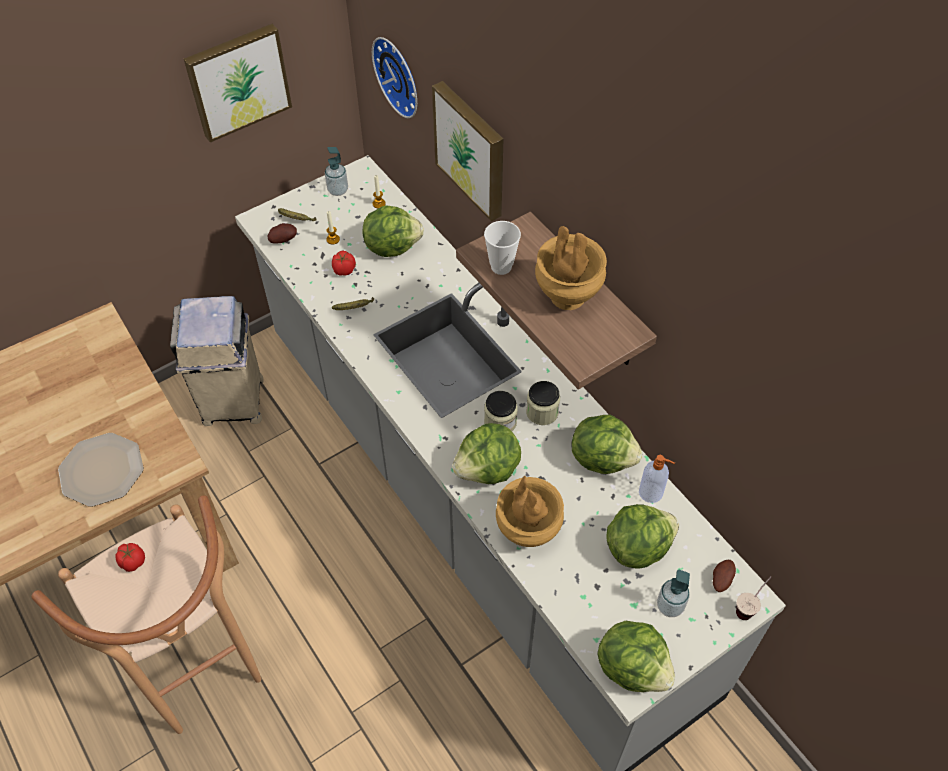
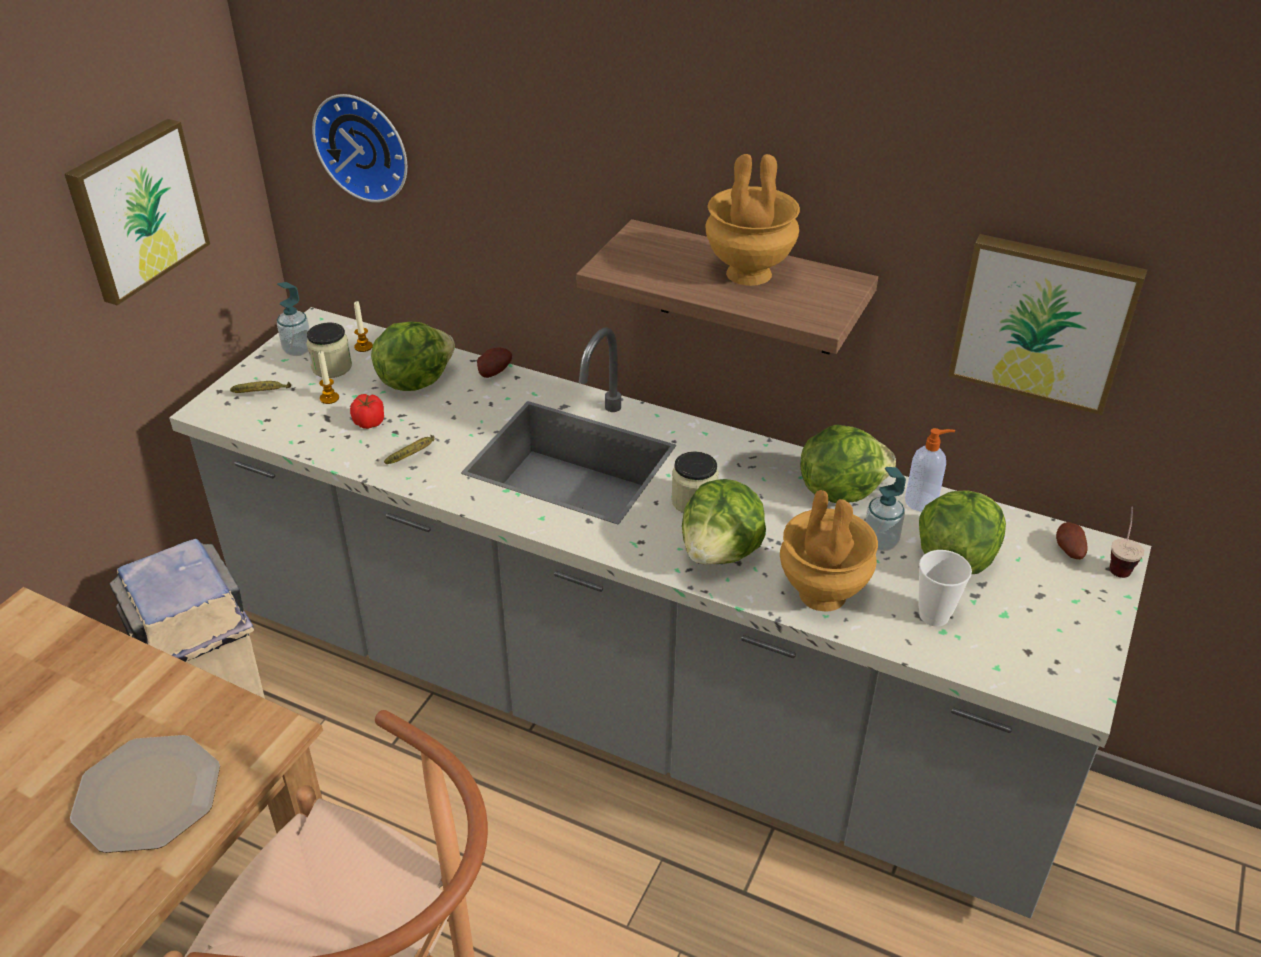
camera: 30 degrees left, 15 degrees down
tomato [115,543,145,572] -> none
potato [268,223,297,244] -> potato moved to [477,347,512,378]
picture [432,81,503,221] -> picture moved to [948,234,1147,415]
cup [484,221,521,275] -> cup moved to [919,550,972,627]
jar [526,381,560,425] -> jar moved to [307,322,352,378]
lettuce [597,621,675,692] -> none
soap dispenser [657,570,690,617] -> soap dispenser moved to [865,467,906,551]

